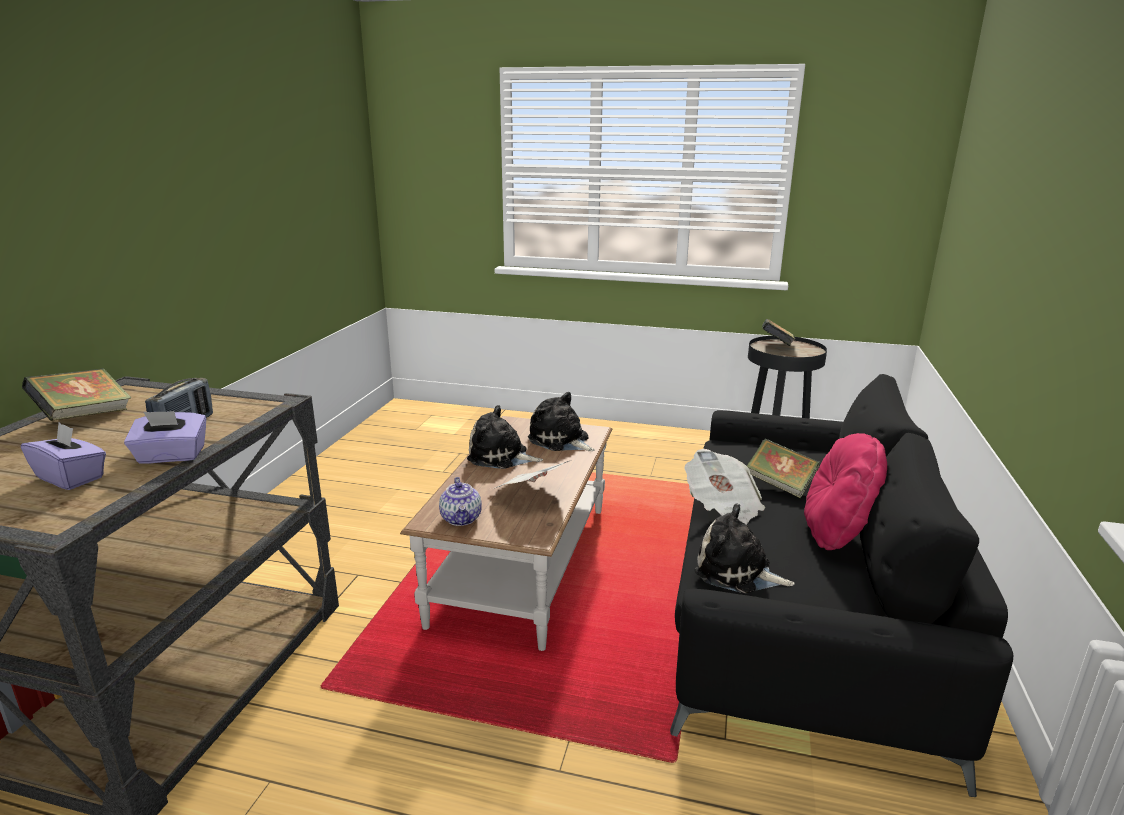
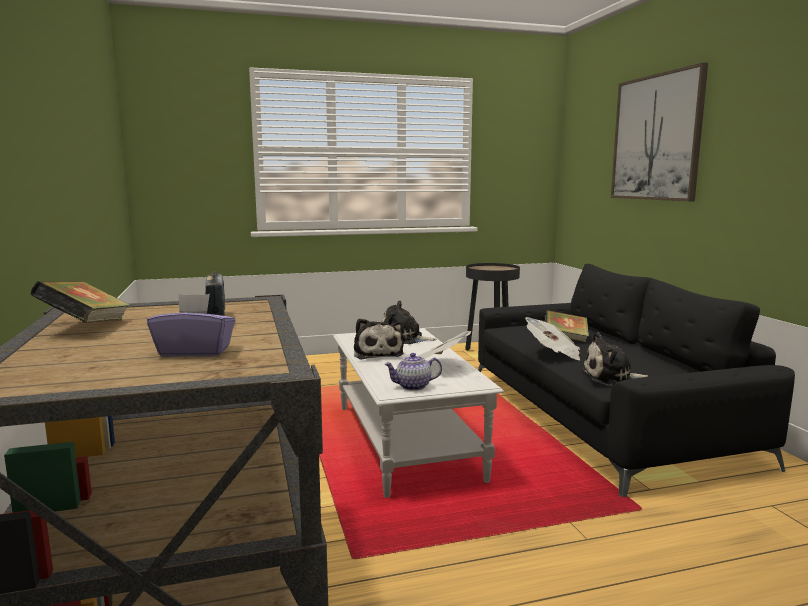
camera: 30 degrees left, 10 degrees down
purple tissue box [124,411,206,464] -> none
brown coffee table [400,416,612,651] -> white coffee table [333,328,504,498]
teapot [439,477,482,526] -> teapot turned 120 degrees clockwise [384,353,442,391]
plush toy [467,405,543,469] -> plush toy turned 90 degrees counterclockwise [354,318,404,360]
book [762,319,795,346] -> none
pink pillow [804,433,887,550] -> none
none -> picture [611,62,708,201]

